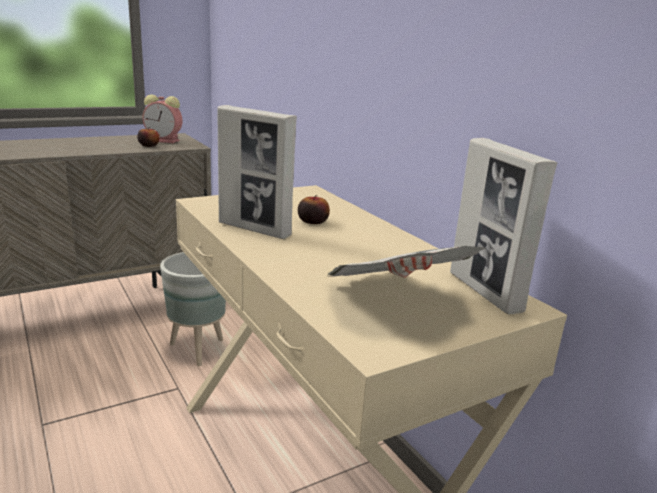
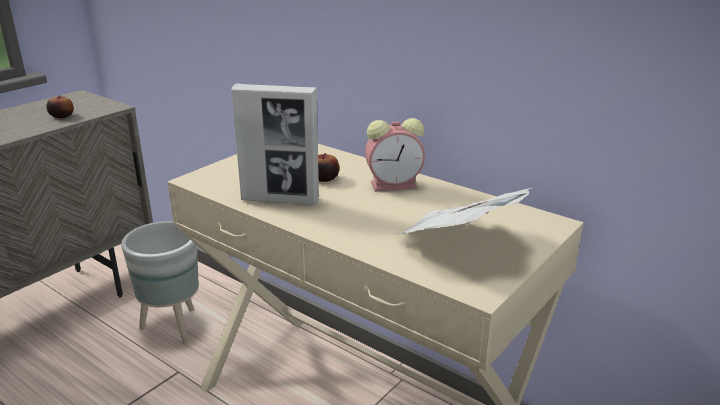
camera: 20 degrees left, 5 degrees up
alarm clock [143,94,183,143] -> alarm clock moved to [365,118,425,192]
picture frame [450,138,557,314] -> none

